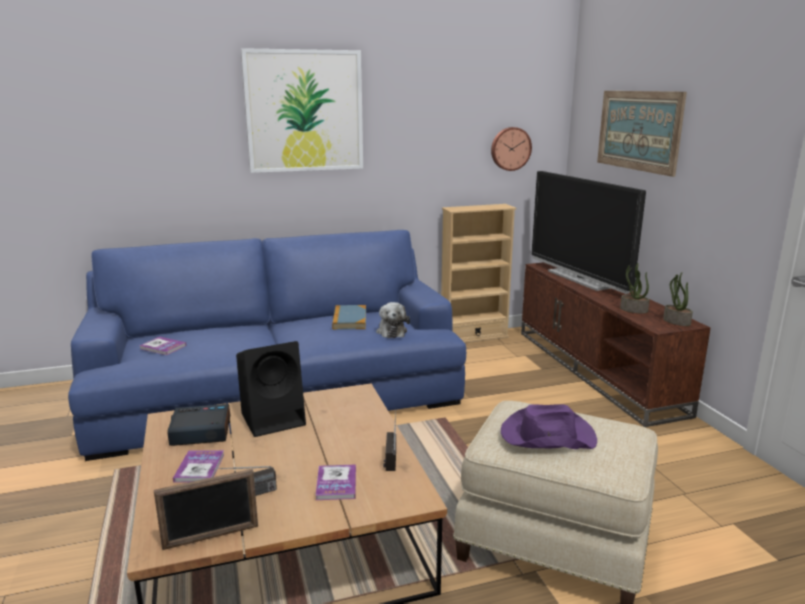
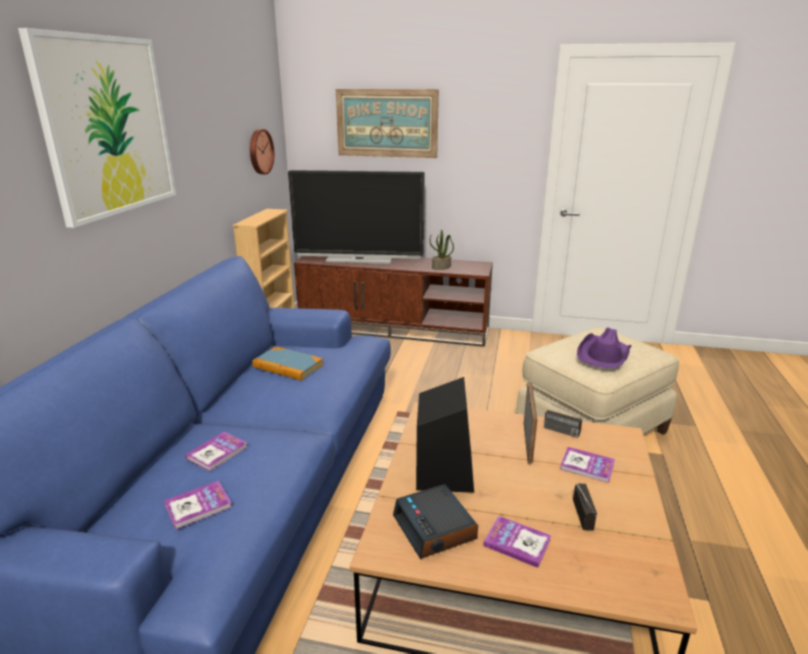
camera: 60 degrees left, 5 degrees up
picture frame [154,469,258,550] -> picture frame moved to [524,382,537,464]
alarm clock [167,404,230,446] -> alarm clock turned 45 degrees counterclockwise [393,484,478,559]
plush toy [376,302,410,338] -> none
potted plant [663,273,693,326] -> none
none -> book [185,432,248,472]

